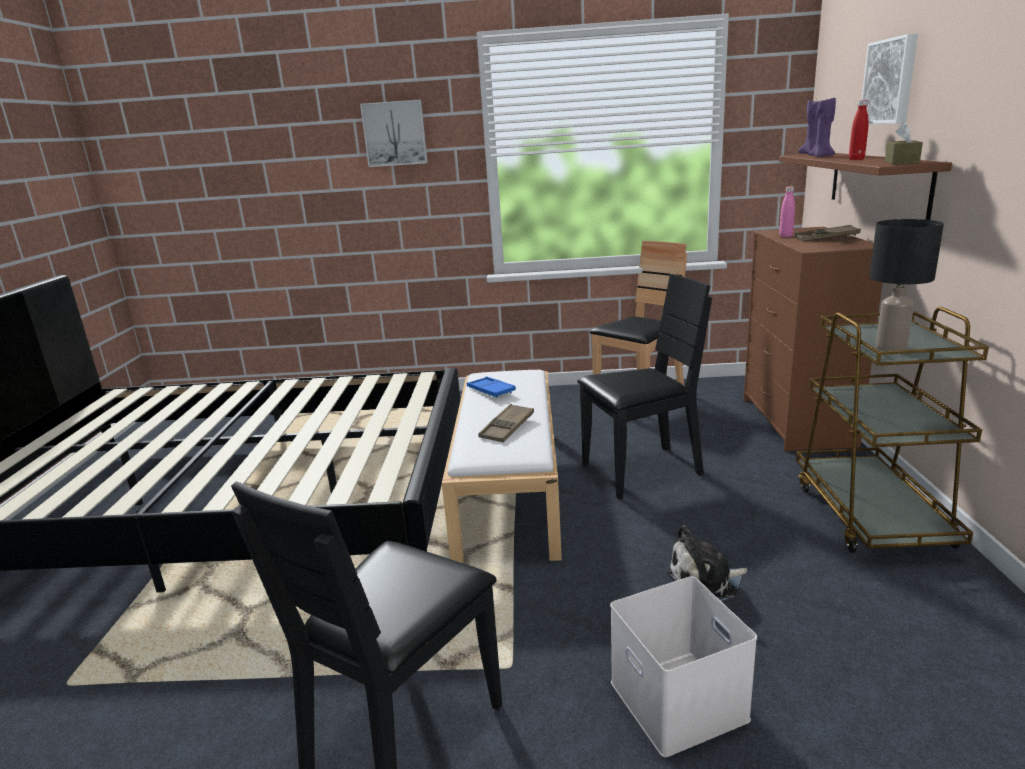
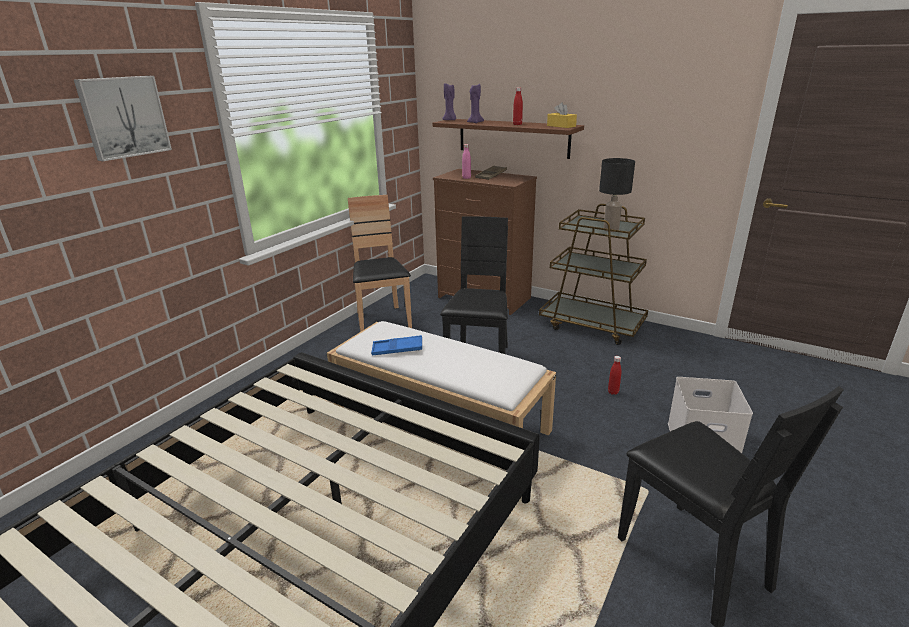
camera: 60 degrees left, 5 degrees up
brown tray [478,404,534,442] -> none
plush toy [666,525,747,601] -> red bottle [608,356,621,395]
picture [862,33,918,124] -> none
brown tissue box [885,122,923,165] -> yellow tissue box [547,103,577,128]

